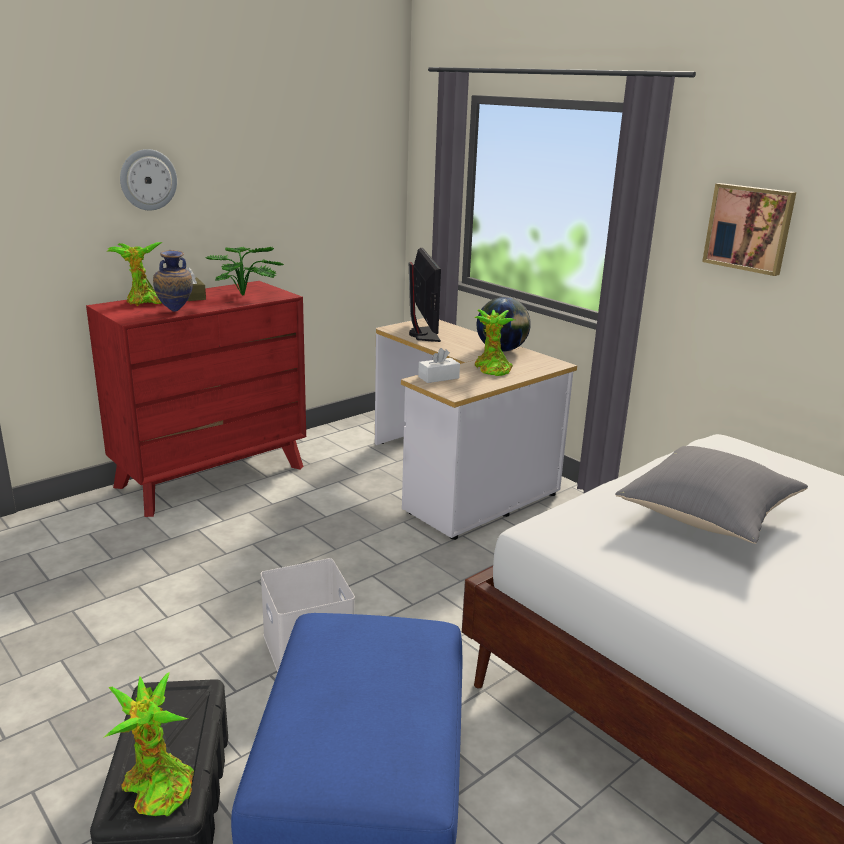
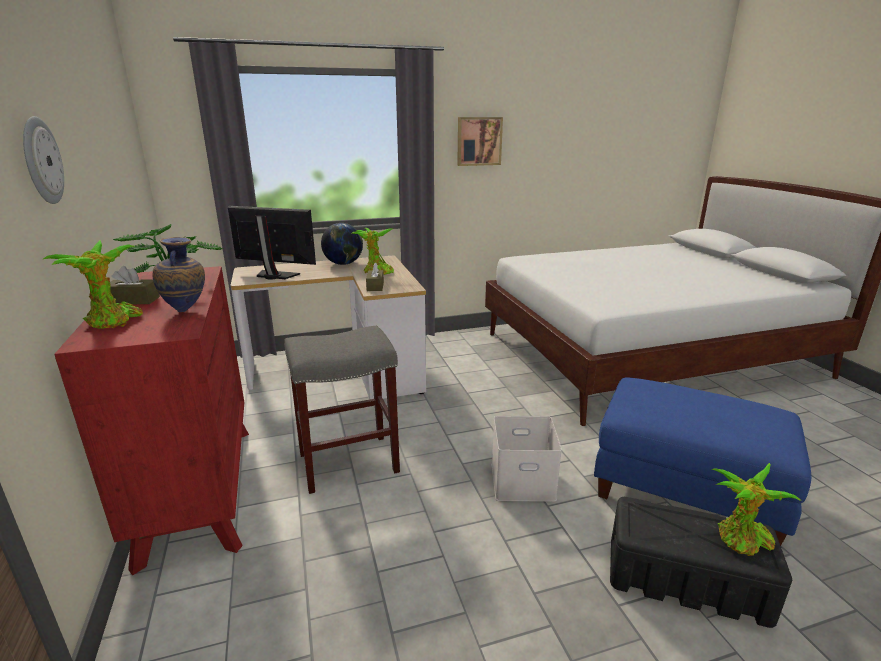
camera: 65 degrees left, 0 degrees up
white tissue box [418,348,460,383] -> brown tissue box [366,262,384,291]
grey pillow [615,446,808,544] -> none
none -> grey stool [284,326,400,494]

